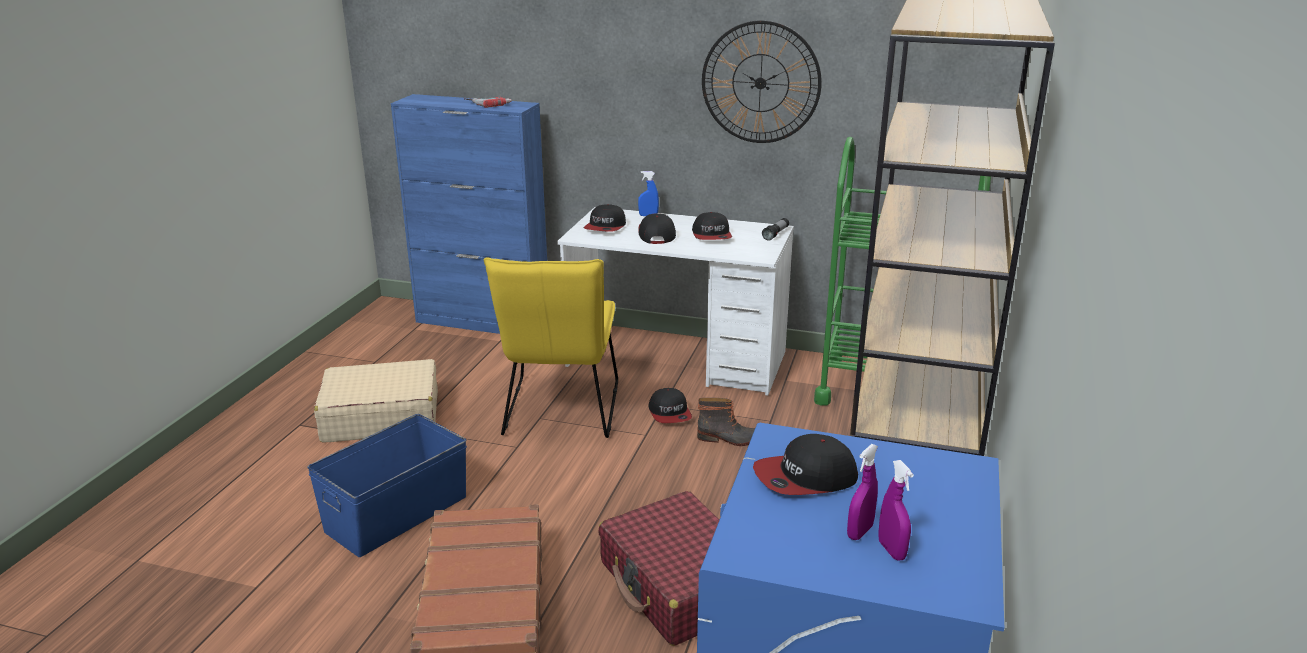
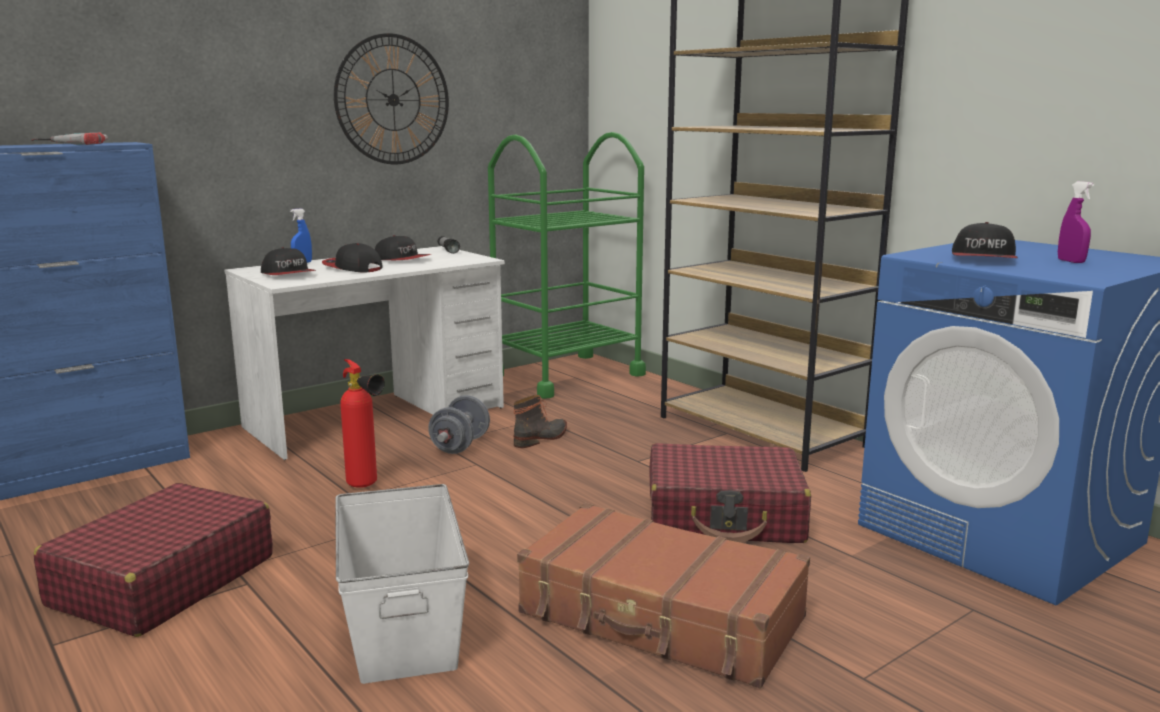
camera: 55 degrees left, 10 degrees down
blue storage box [307,414,467,557] -> white storage box [335,484,469,684]
beige suitcase [314,359,438,443] -> red suitcase [34,483,273,637]
yellow chair [484,257,618,438] -> fire extinguisher [340,359,385,488]
cap [648,388,692,423] -> grey dumbbell [428,395,490,454]
purple spray bottle [879,460,914,560] -> none

